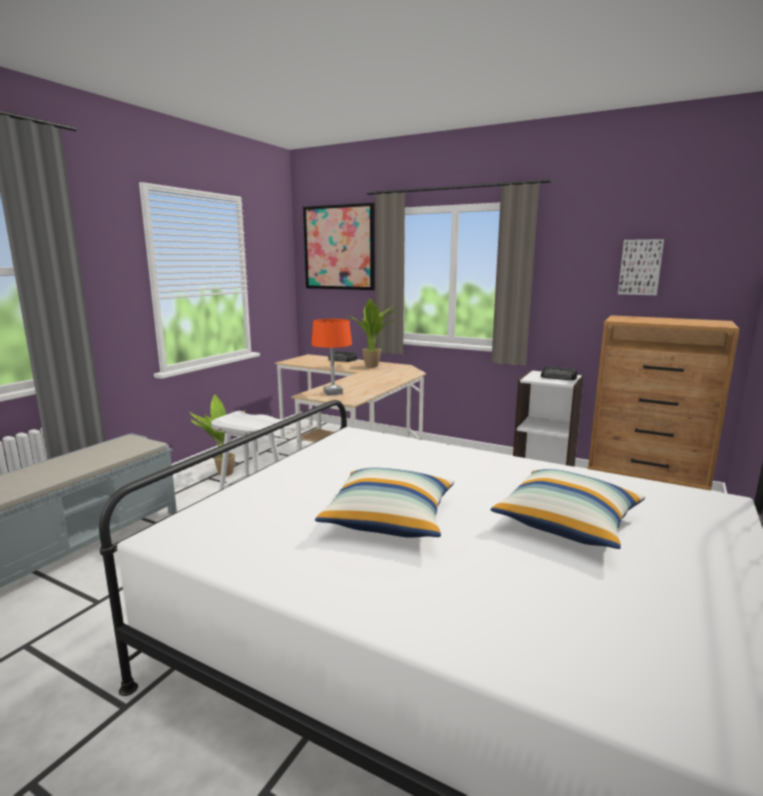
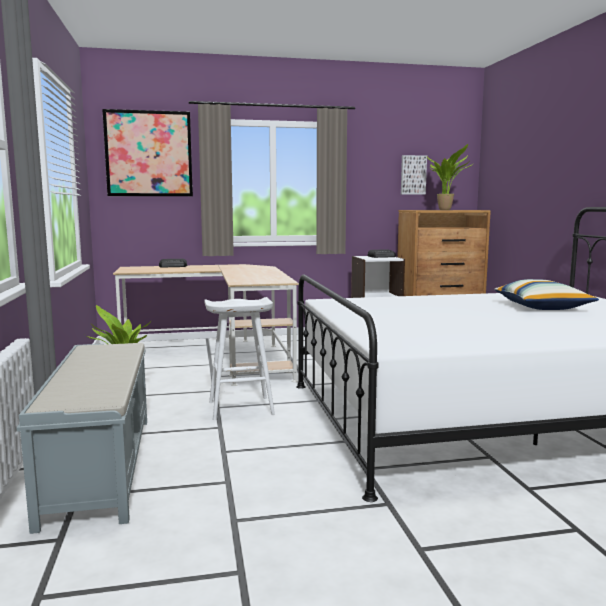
camera: 40 degrees left, 5 degrees down
orange table lamp [312,319,352,395] -> none
pillow [315,468,454,538] -> none
potted plant [346,298,397,368] -> potted plant moved to [427,144,474,210]

